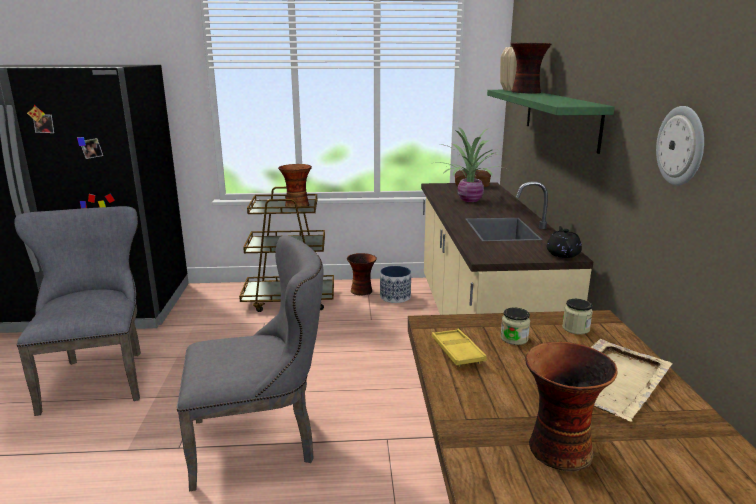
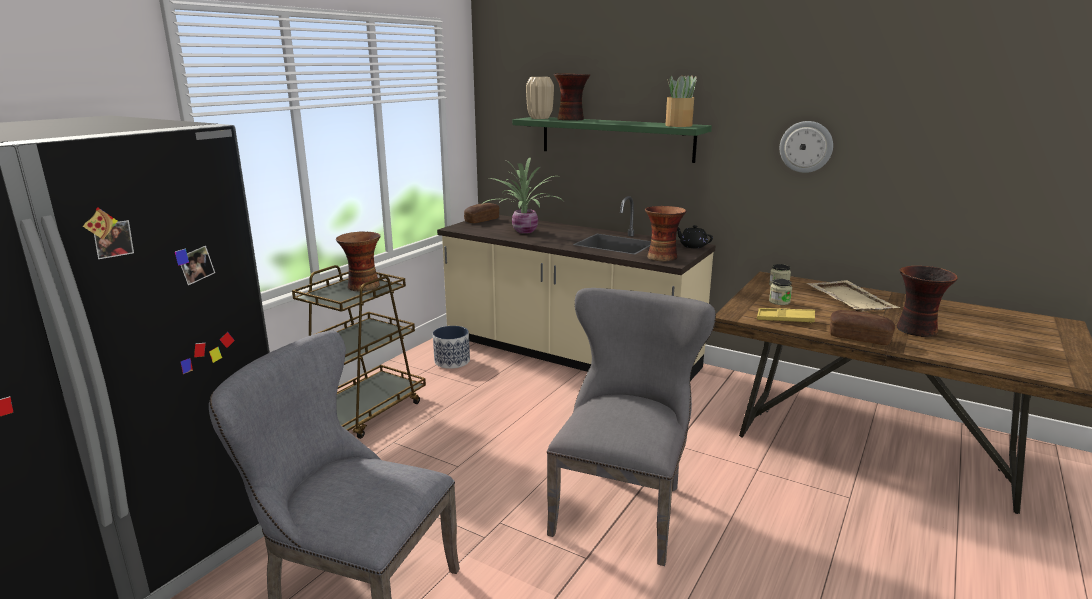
camera: 55 degrees left, 0 degrees up
vase [347,253,377,295] -> vase moved to [645,206,686,261]
none -> potted plant [666,75,697,127]
none -> bread [830,310,895,345]

